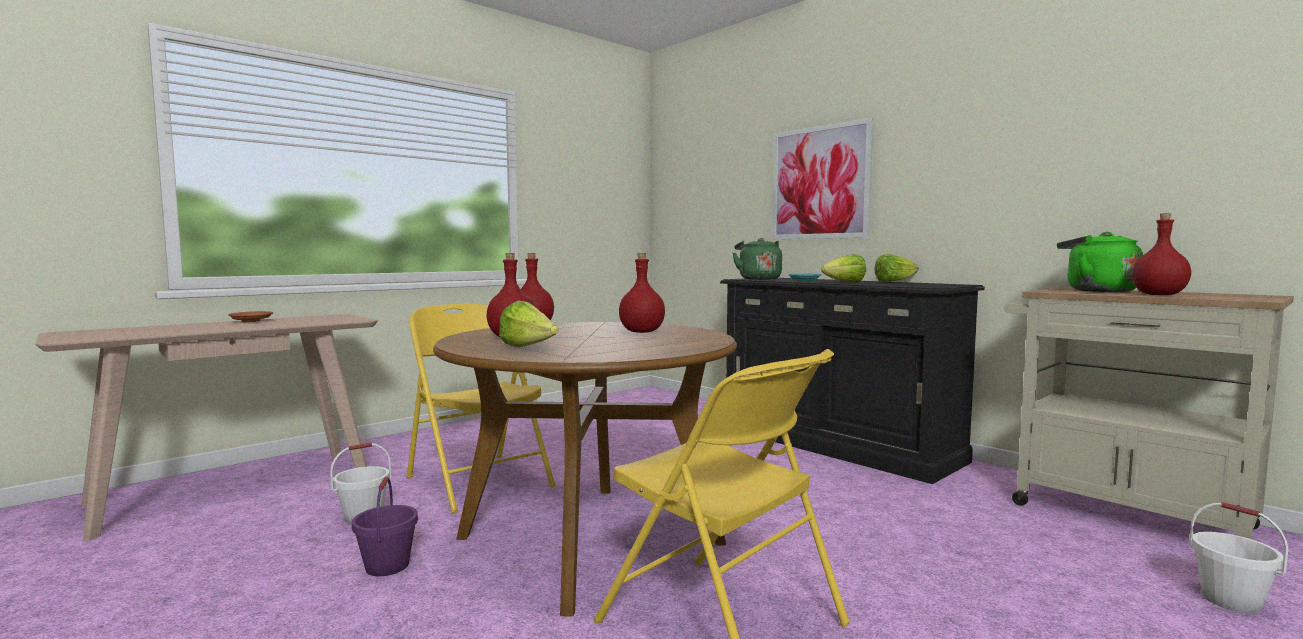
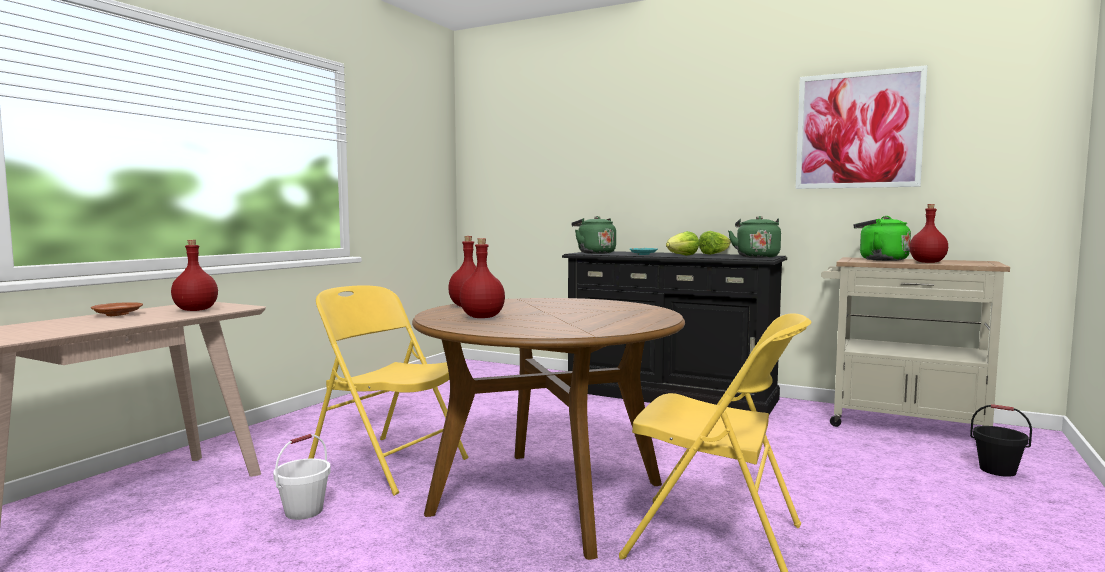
camera: 20 degrees left, 0 degrees up
purple bucket [352,477,418,576] -> none
lettuce [499,301,558,347] -> none
red bottle [619,253,665,333] -> red bottle moved to [171,240,218,311]
picture [772,117,873,239] -> picture moved to [796,65,928,189]
white bucket [1189,502,1288,614] -> black bucket [970,404,1032,477]
none -> green kettle [728,216,781,258]

